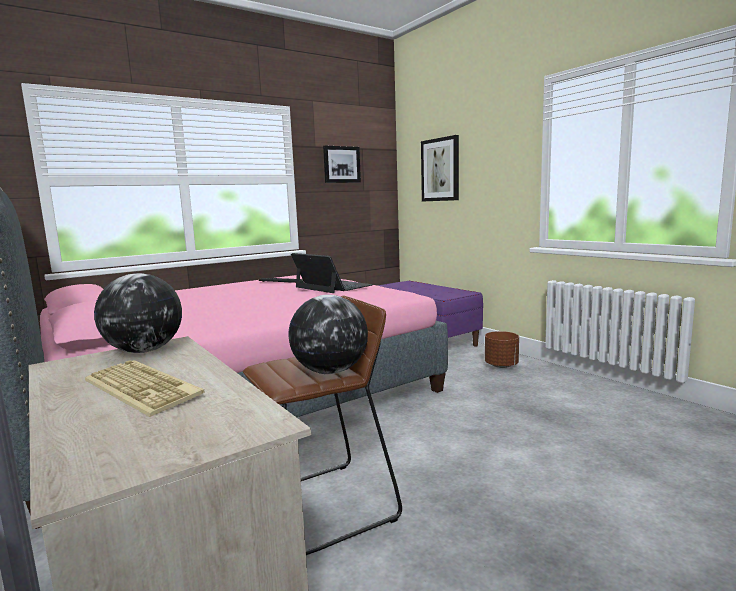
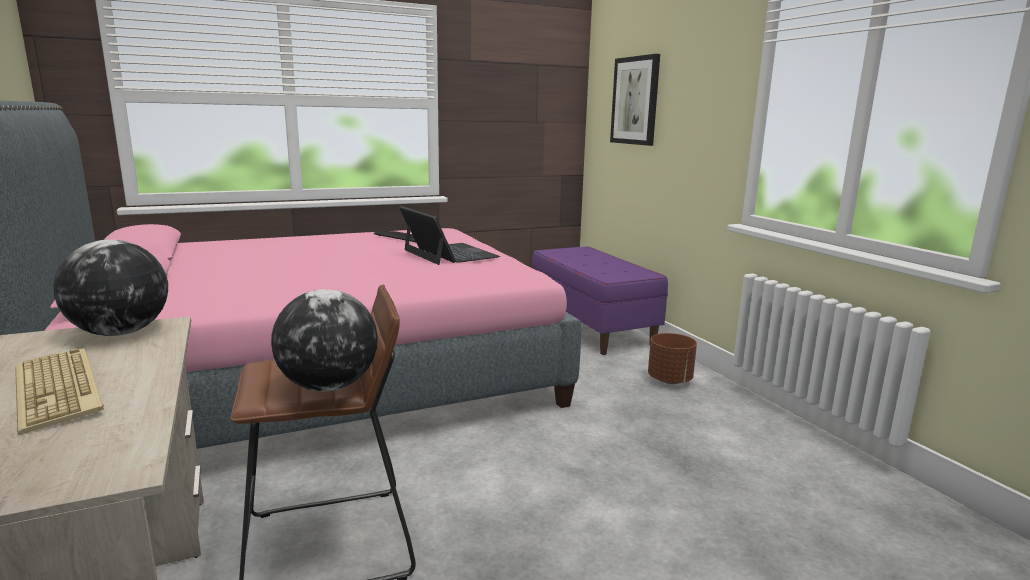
camera: 10 degrees right, 5 degrees up
picture [323,146,361,183] -> none

